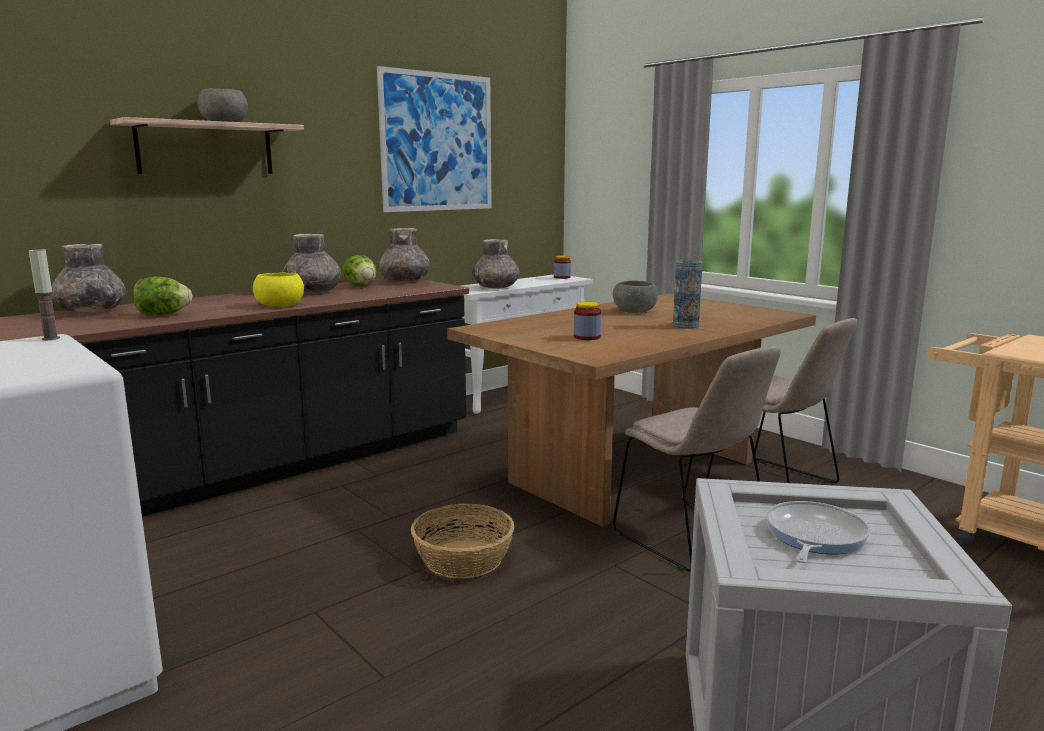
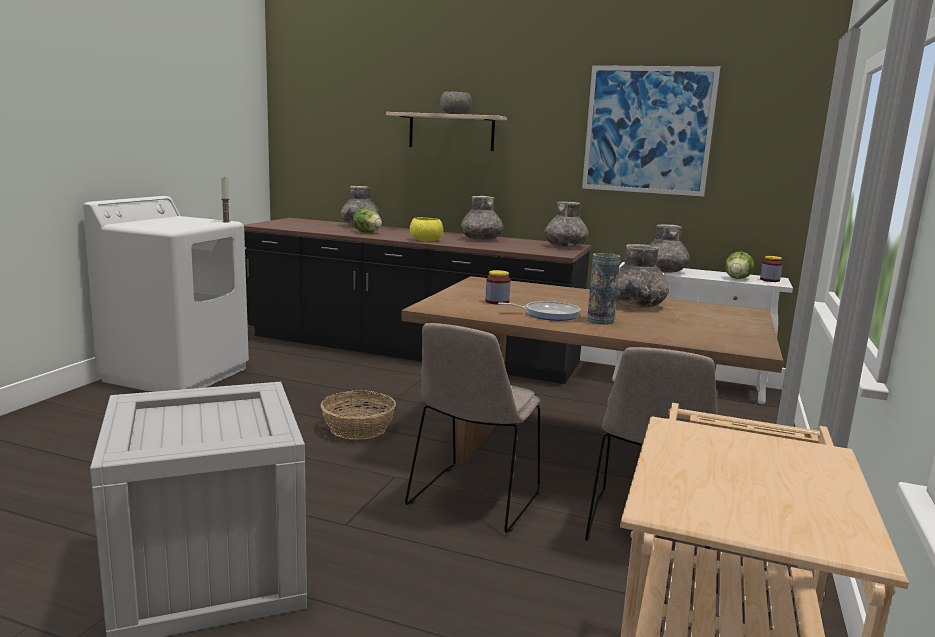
camera: 60 degrees right, 0 degrees up
lettuce [343,255,376,286] -> lettuce moved to [725,251,754,279]
grey bowl [613,281,658,313] -> grey vase [616,244,669,308]
frying pan [766,501,870,563] -> frying pan moved to [498,301,581,321]

